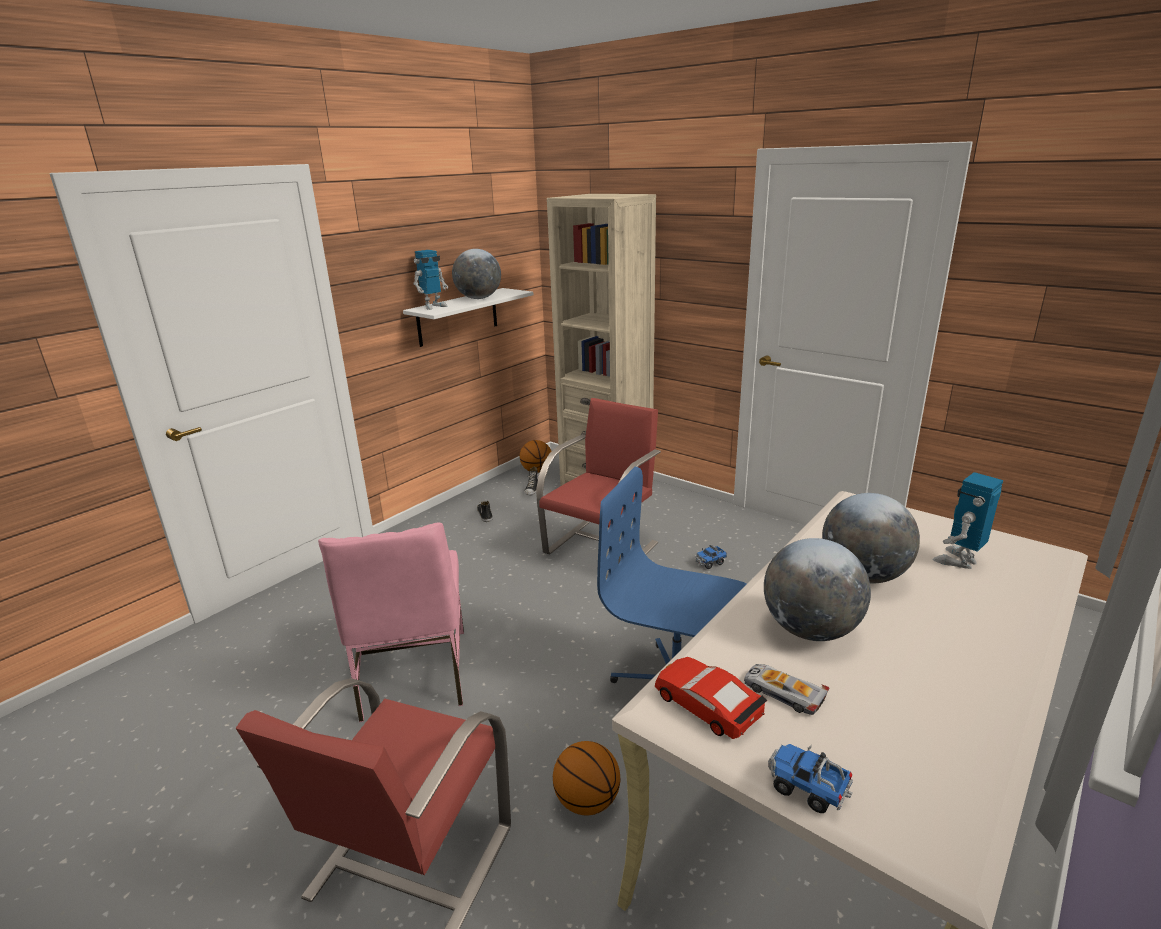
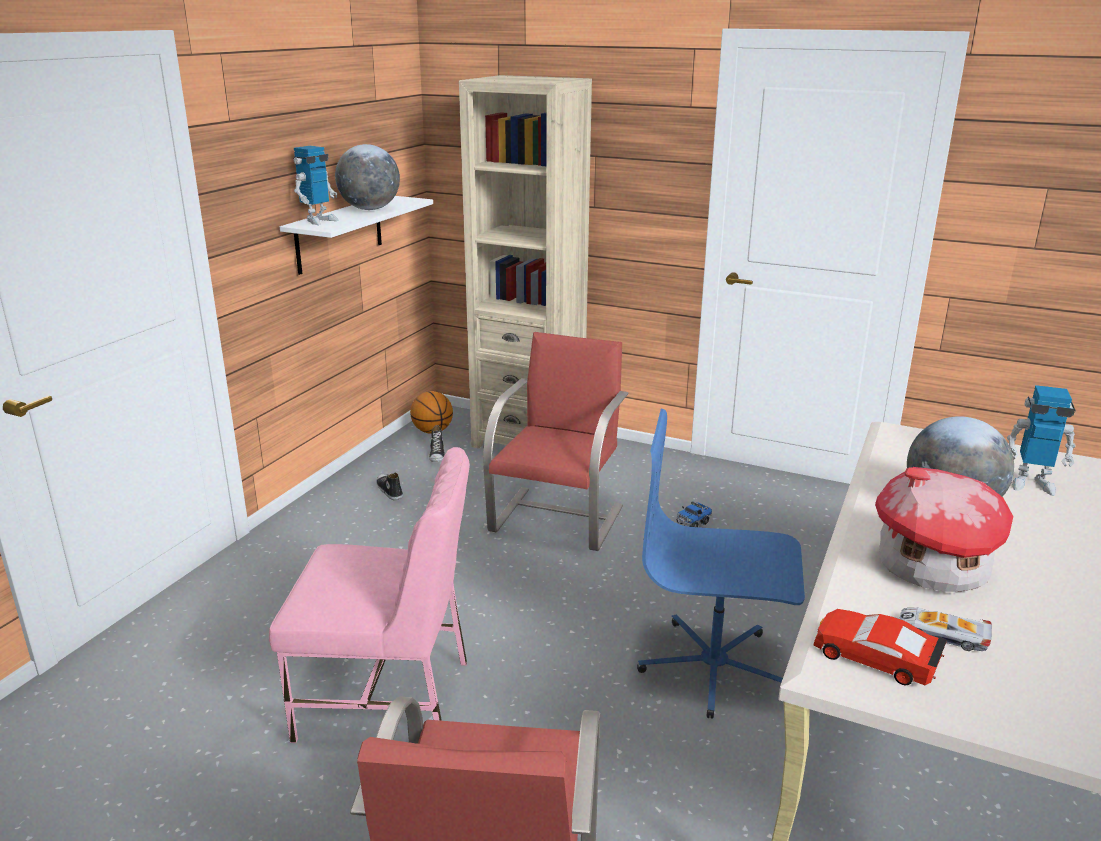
camera: 15 degrees left, 0 degrees up
pink chair [318,522,464,722] -> pink chair turned 60 degrees counterclockwise [269,447,469,743]
basketball [553,741,620,815] -> none
globe [764,538,871,641] -> toy house [875,467,1014,592]
toy truck [768,744,853,813] -> none
toy robot [933,472,1003,569] -> toy robot turned 105 degrees counterclockwise [1007,385,1075,496]

